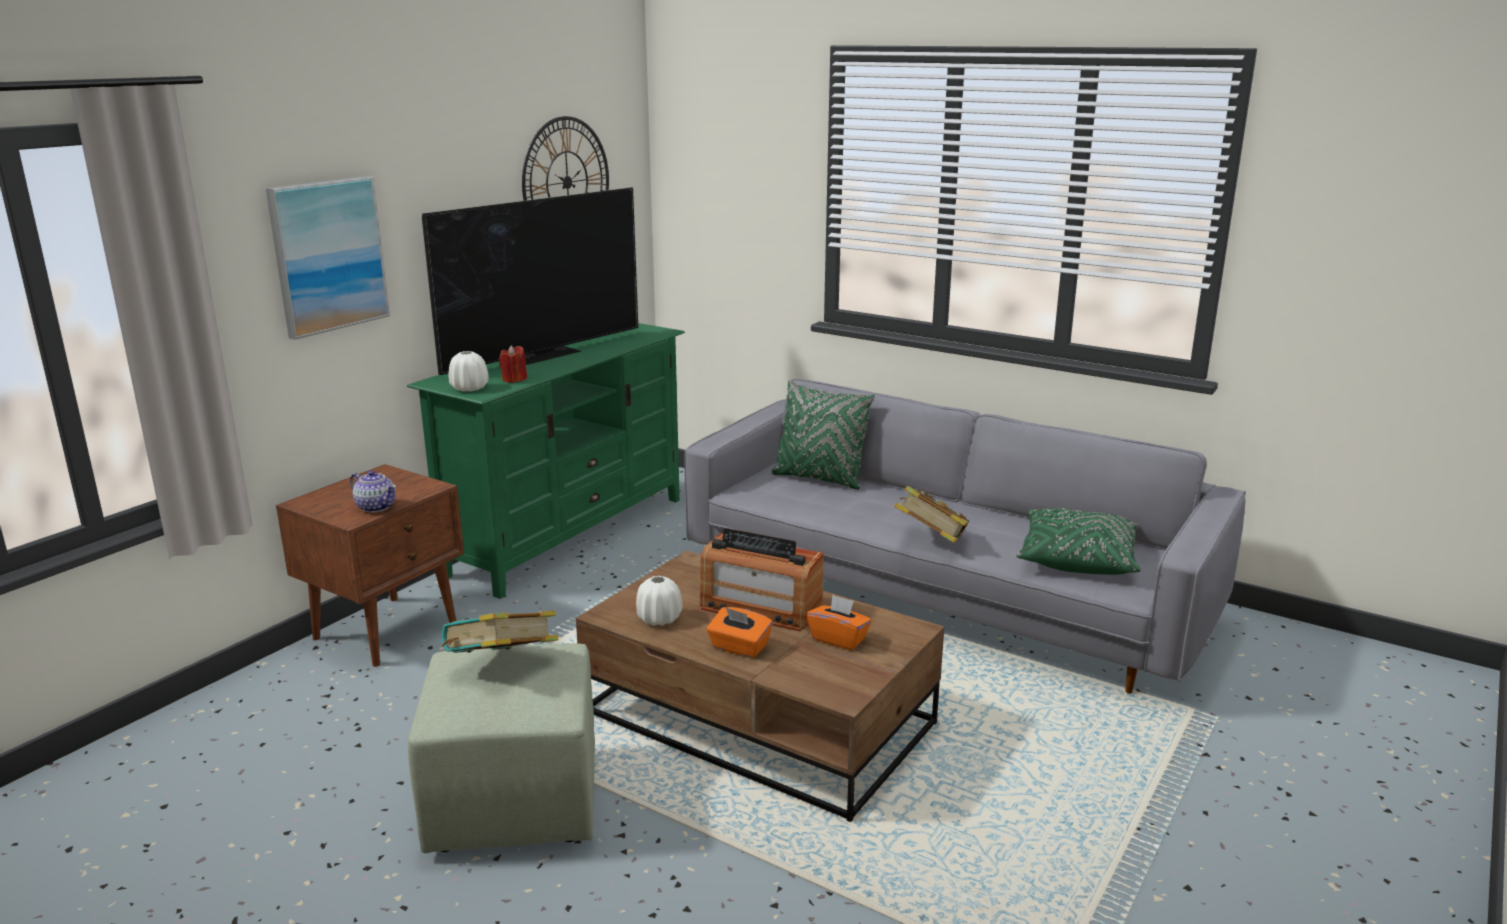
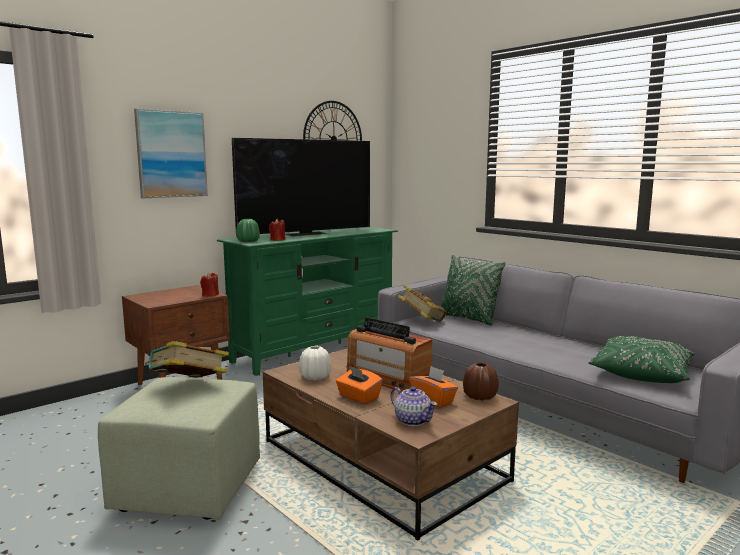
camera: 15 degrees right, 10 degrees down
teapot [350,470,396,513] -> teapot moved to [391,386,437,426]
white vase [449,351,489,391] -> green vase [236,219,260,242]
book [894,486,969,543] -> book moved to [397,285,447,322]
none -> red candle [200,272,219,297]
none -> brown vase [463,363,499,401]

